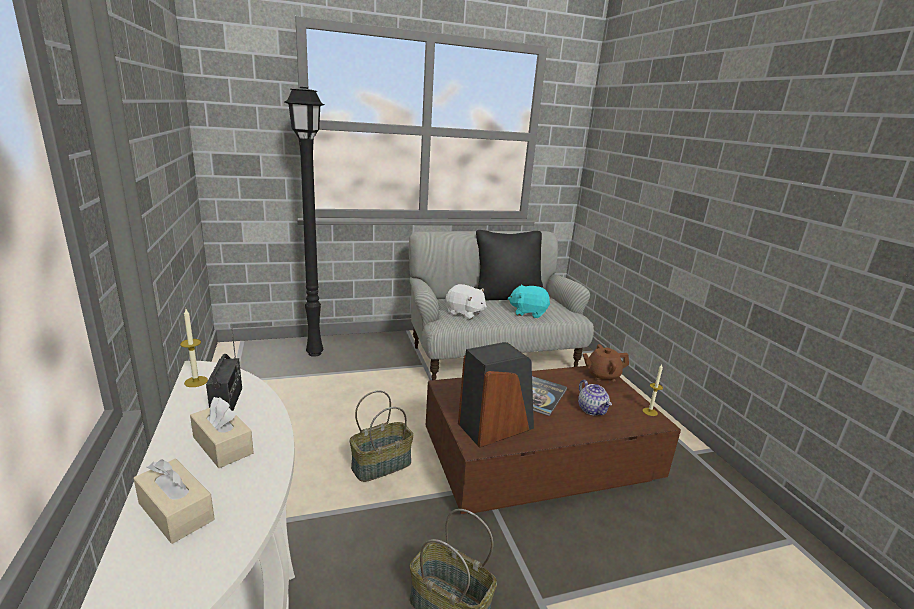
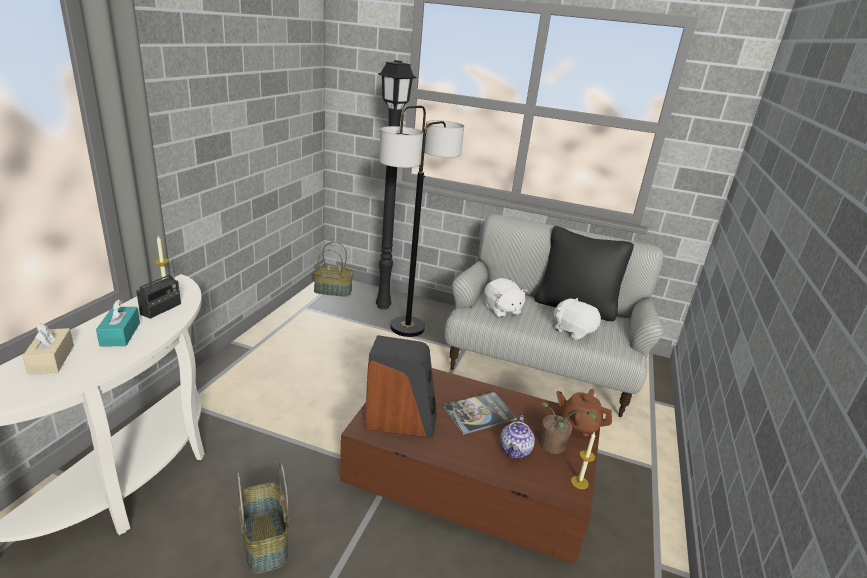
camera: 35 degrees right, 5 degrees up
beige tissue box [190,397,254,468] -> turquoise tissue box [96,300,140,347]
basket [350,390,414,482] -> basket moved to [313,242,354,297]
turquoise plush toy [508,284,550,318] -> white plush toy [554,298,601,340]
none -> floor lamp [379,106,464,337]
none -> potted plant [539,402,597,454]

